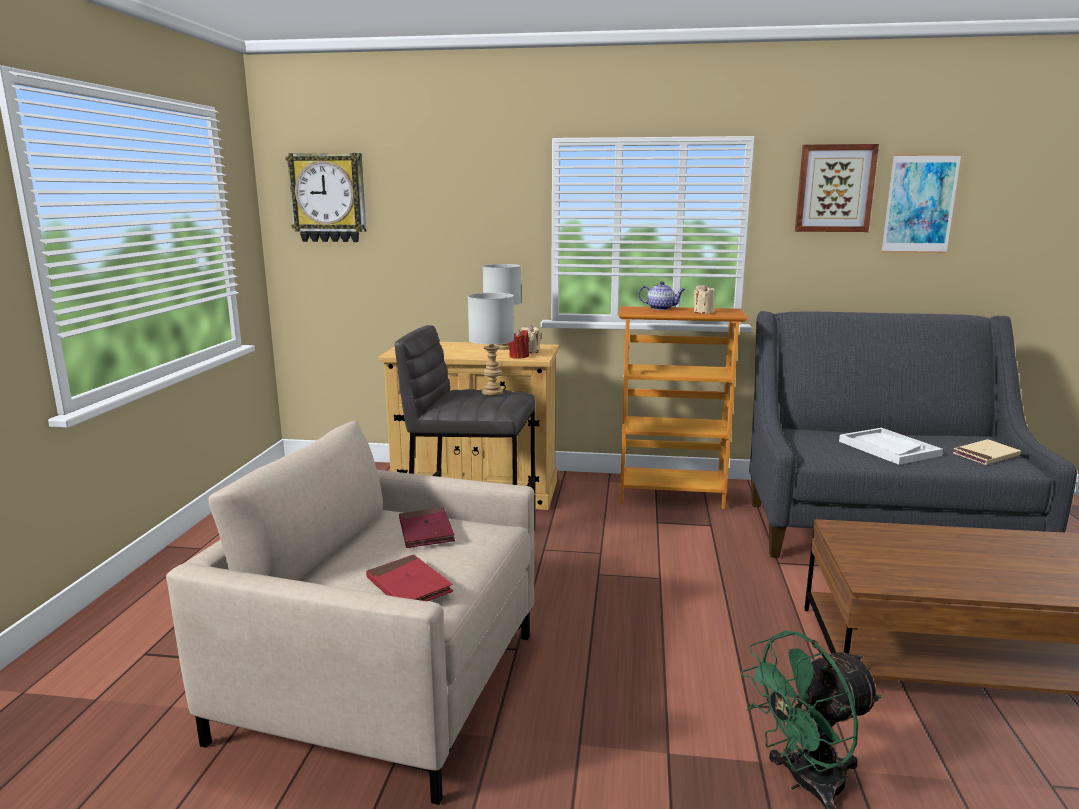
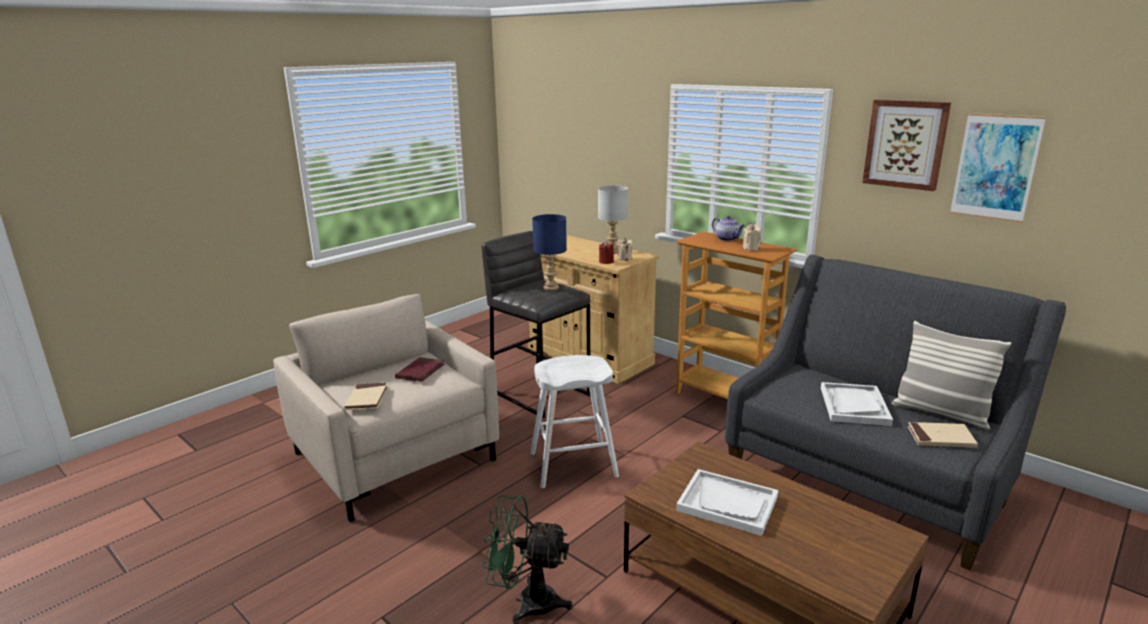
camera: 35 degrees right, 5 degrees up
wall clock [285,153,366,242] -> none
red book [366,554,453,601] -> beige book [344,383,388,410]
grey table lamp [468,293,514,395] -> blue table lamp [532,214,567,291]
none -> white stool [530,355,619,488]
none -> white tray [676,469,778,536]
none -> pillow [891,321,1012,430]

